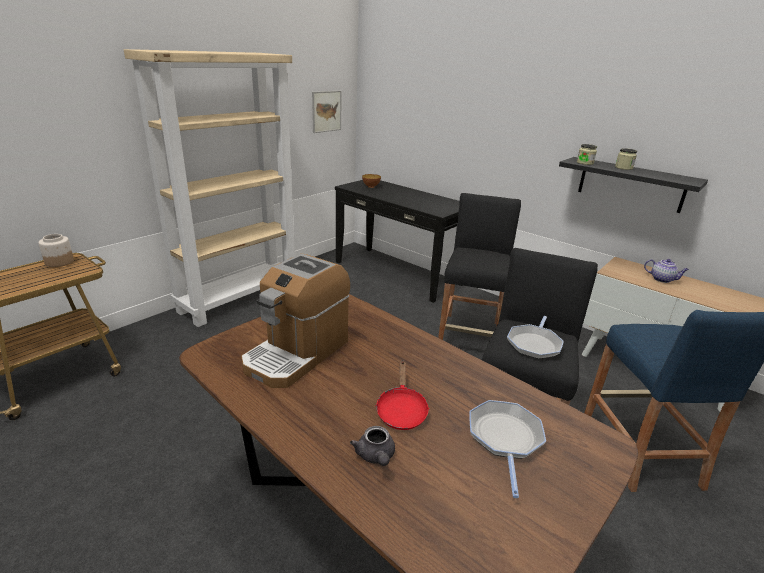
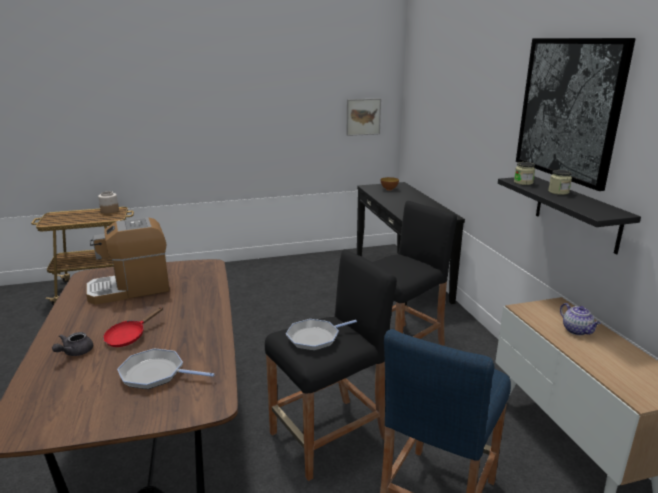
camera: 35 degrees right, 5 degrees down
beige bookcase [124,49,295,327] -> none
frying pan [469,400,546,498] -> frying pan turned 120 degrees counterclockwise [117,348,215,389]
none -> picture [516,38,636,191]

